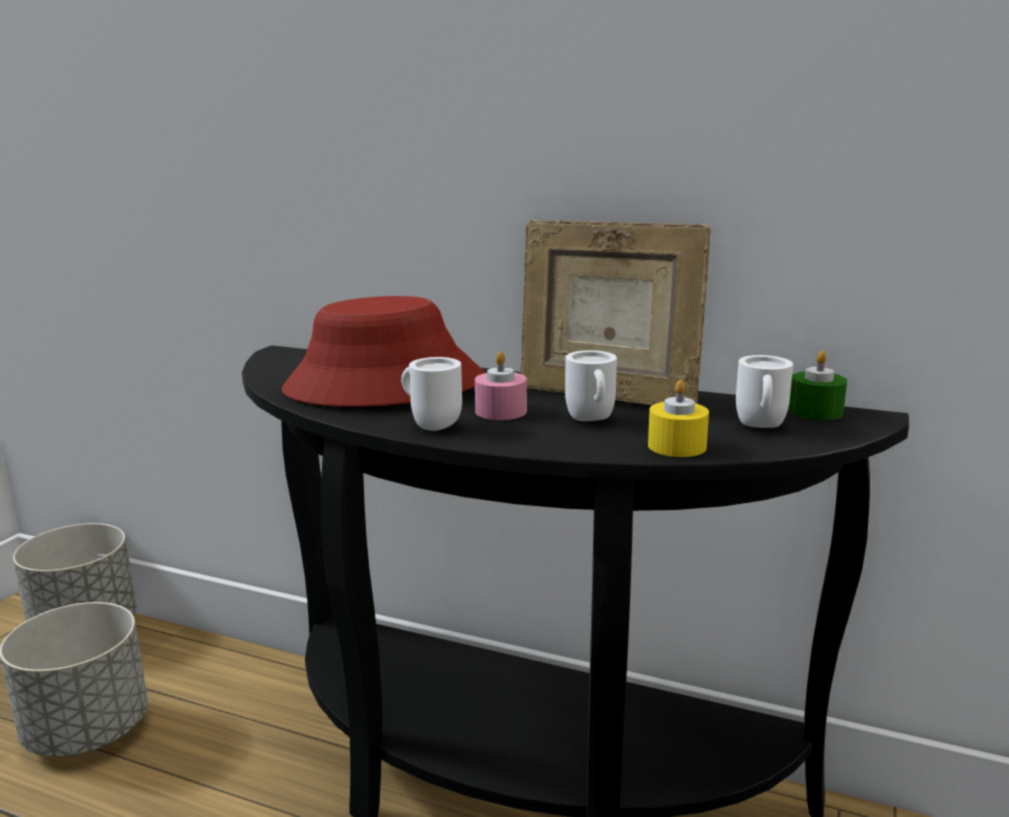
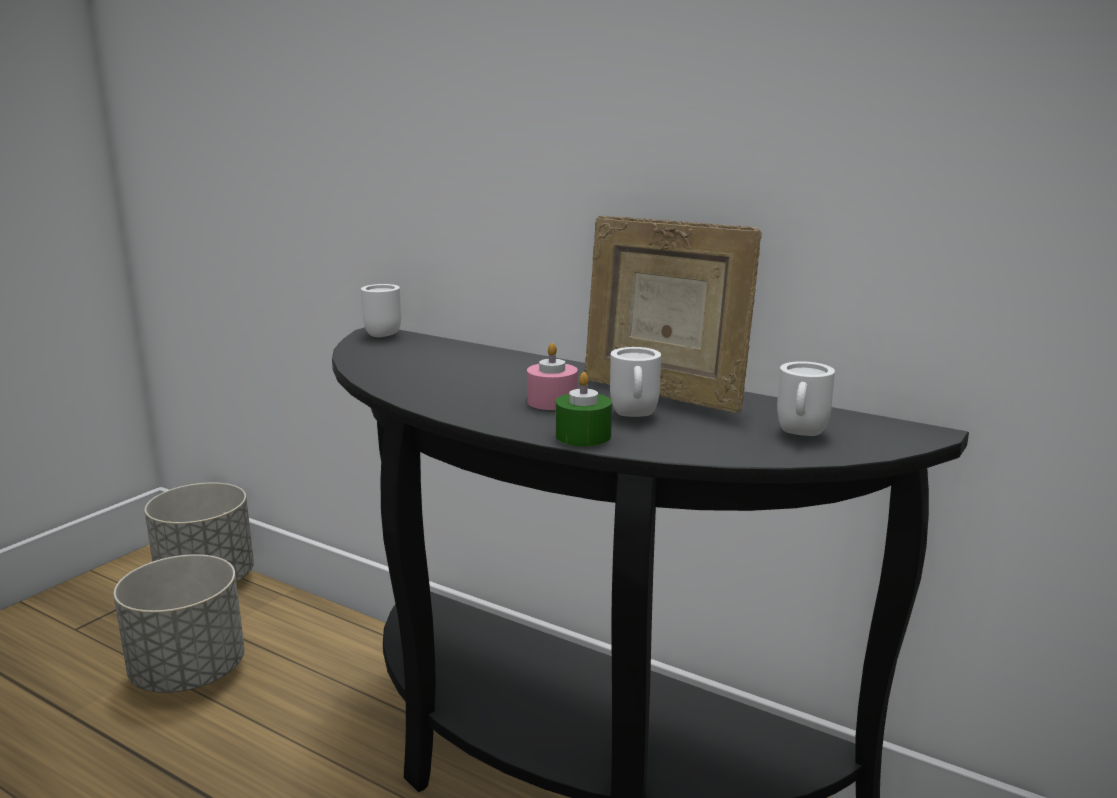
camera: 10 degrees right, 0 degrees up
red hat [282,296,485,407] -> none
white mug [401,357,462,431] -> white mug moved to [361,284,401,337]
yellow candle [648,380,709,457] -> none
green candle [789,351,847,420] -> green candle moved to [556,372,612,446]

